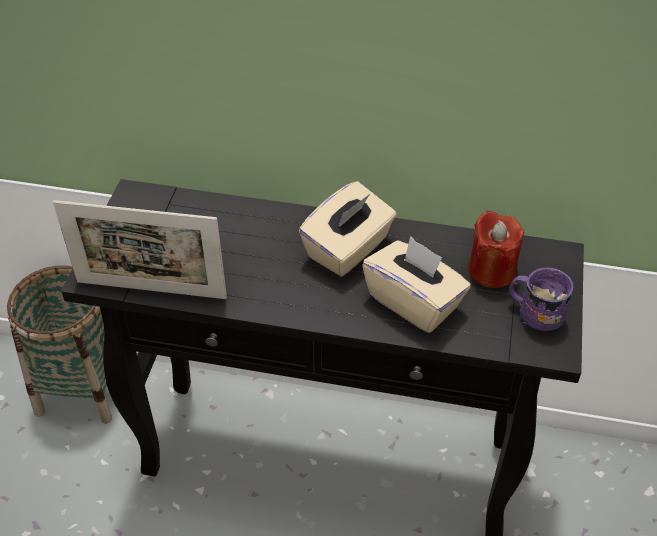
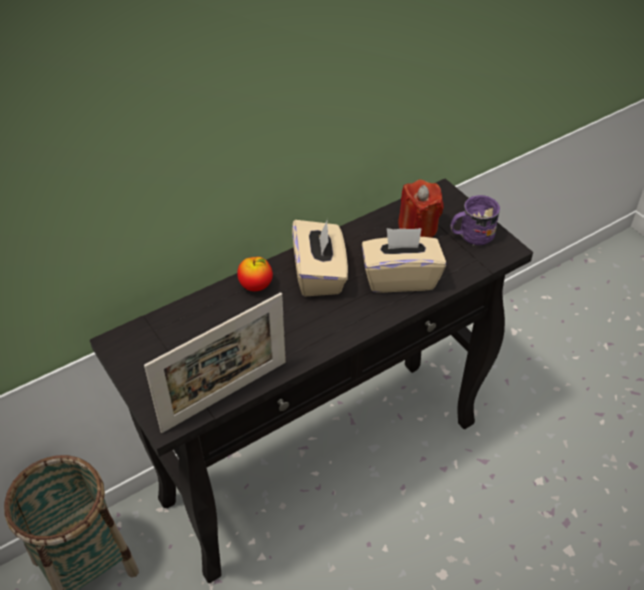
camera: 45 degrees left, 0 degrees up
none -> apple [237,257,273,291]

